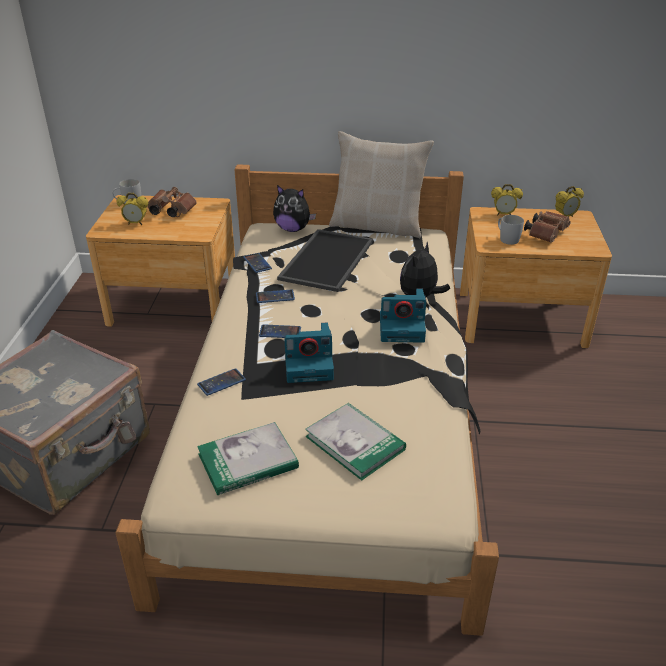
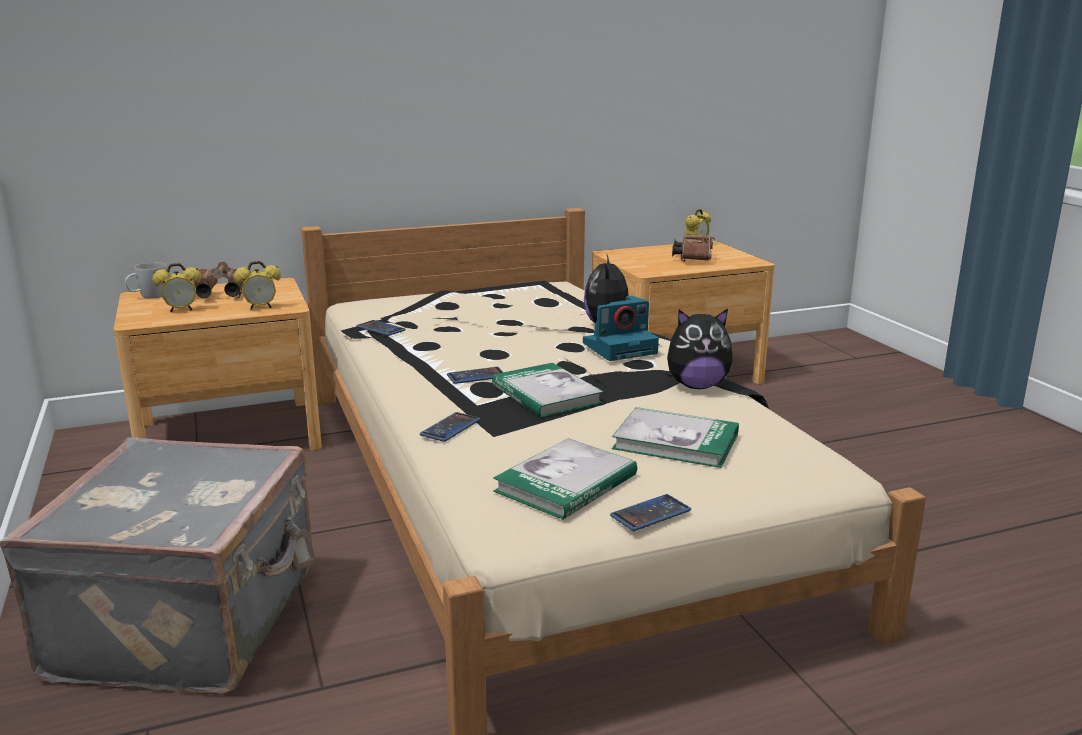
camera: 25 degrees left, 15 degrees down
phone [256,289,295,303] -> phone moved to [610,494,691,531]
plush toy [273,185,316,232] -> plush toy moved to [667,309,732,389]
tray [277,229,373,292] -> none
camera [284,322,334,383] -> book [492,363,603,418]
beige pillow [329,131,434,238] -> none
alarm clock [491,184,523,216] -> alarm clock moved to [234,261,281,310]
white mug [498,215,524,245] -> none

